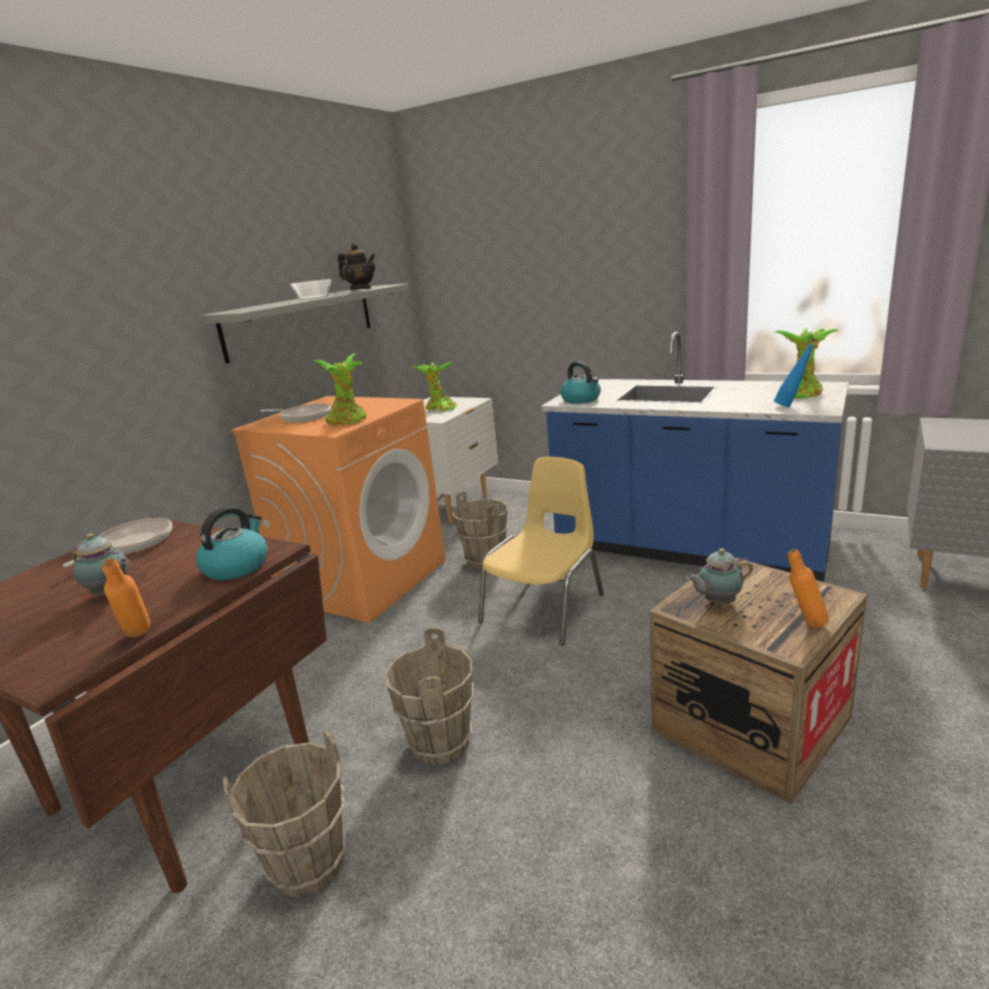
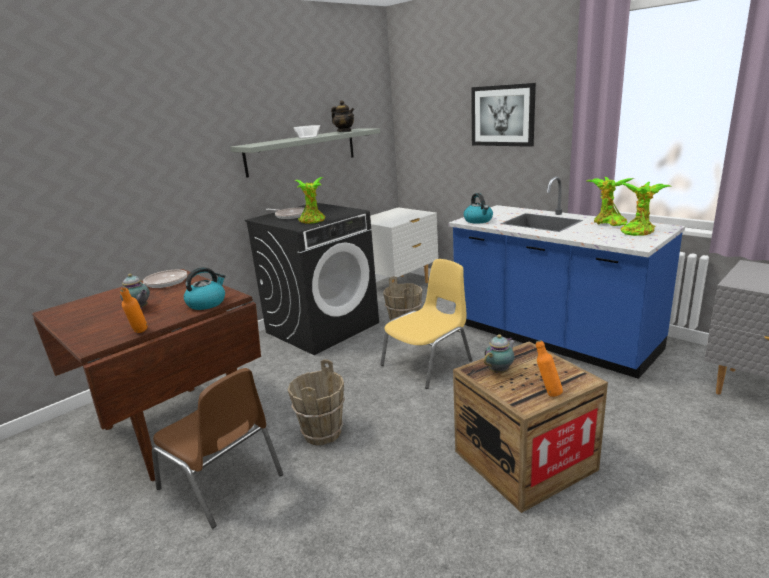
camera: 15 degrees right, 0 degrees up
brown bucket [223,731,346,897] -> brown chair [152,368,283,528]
orange washing machine [231,396,446,623] -> black washing machine [245,203,379,355]
potted plant [412,362,457,411] -> potted plant moved to [587,177,635,226]
teapot [686,548,753,604] -> teapot turned 135 degrees clockwise [484,334,516,373]
blue bottle [774,338,817,407] -> none
none -> picture [471,83,536,147]

